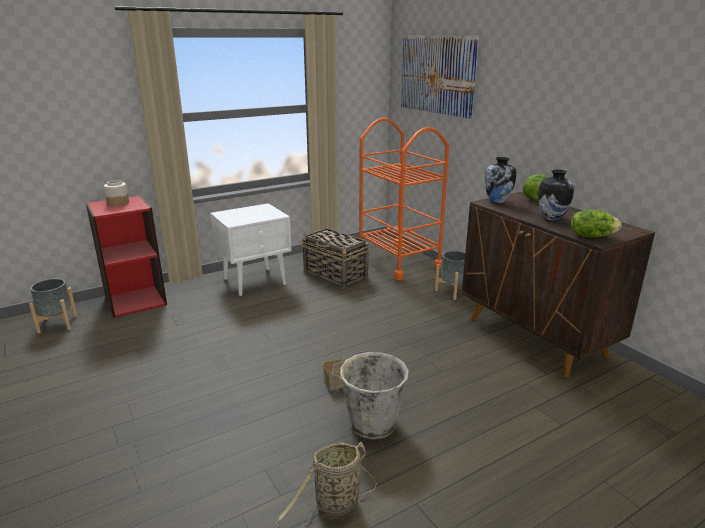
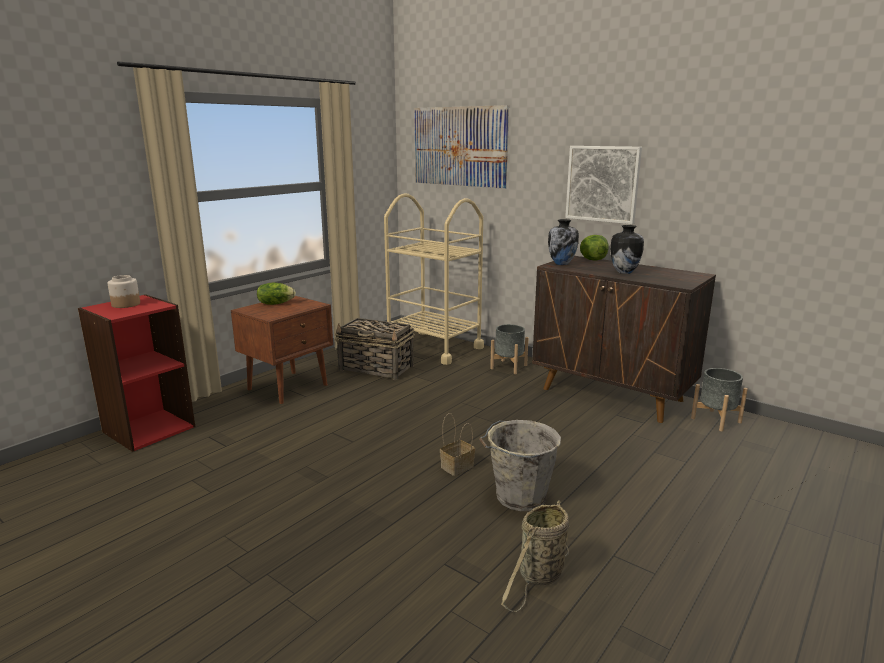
camera: 20 degrees left, 5 degrees down
grey planter [29,278,78,333] -> grey planter moved to [691,368,748,431]
white nightstand [210,203,292,296] -> brown nightstand [231,296,333,404]
orange cart [359,118,449,280] -> beige cart [384,193,484,365]
lettuce [571,210,621,237] -> lettuce moved to [257,282,296,305]
none -> picture [565,146,642,224]

